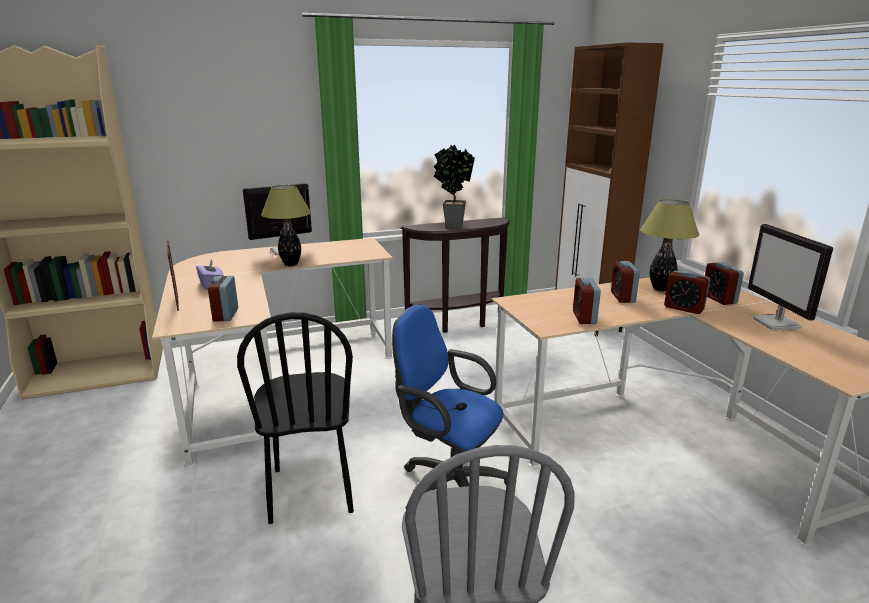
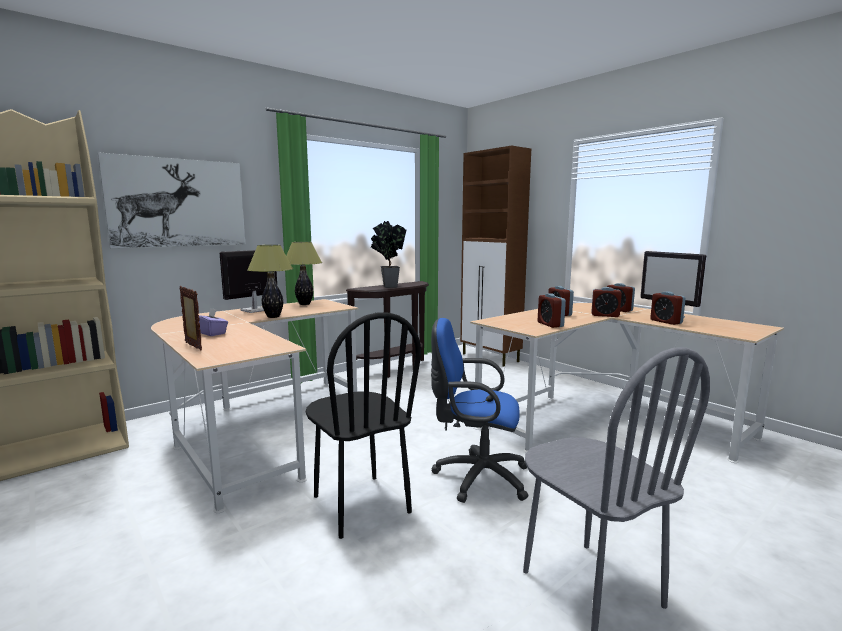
camera: 20 degrees left, 10 degrees down
alarm clock [208,276,238,322] -> alarm clock moved to [650,291,686,325]
table lamp [640,199,699,291] -> table lamp moved to [286,242,322,305]
none -> picture [98,152,245,248]

